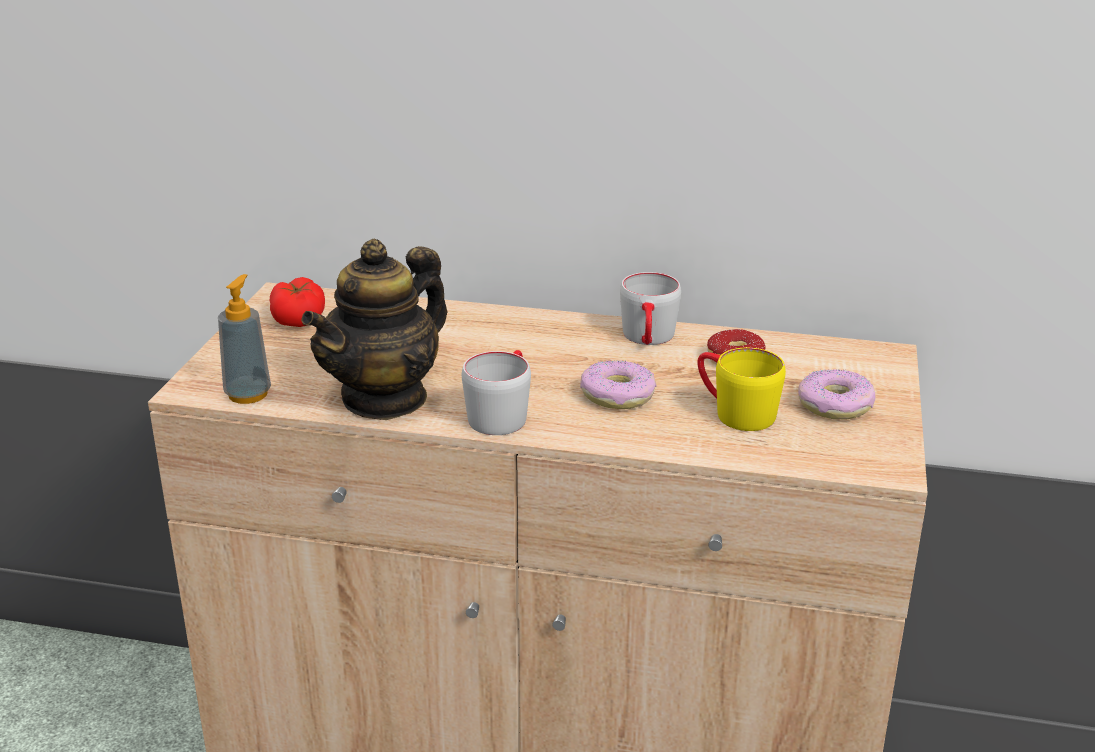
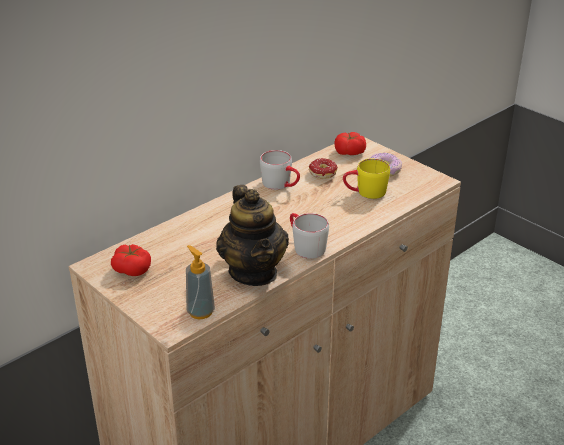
camera: 55 degrees left, 5 degrees up
donut [580,360,656,409] -> none
none -> tomato [334,132,366,155]

